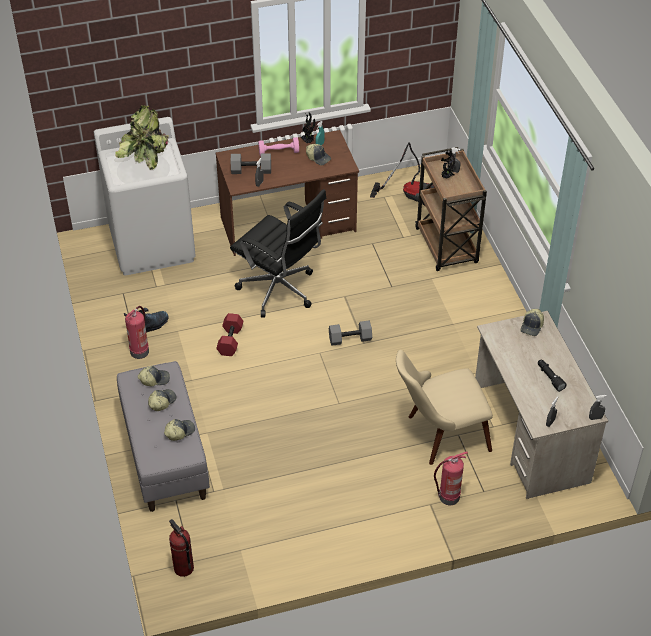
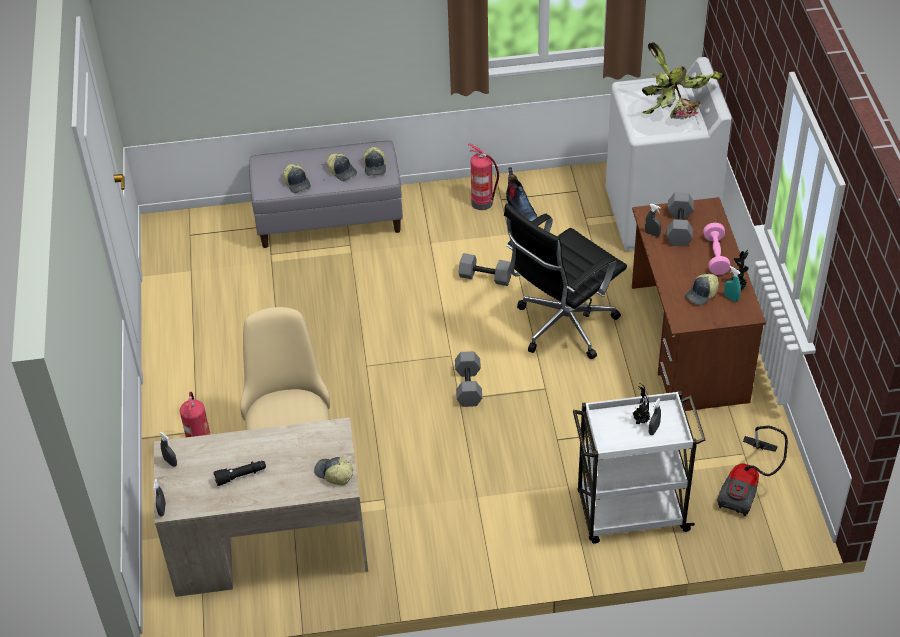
camera: 100 degrees right, 0 degrees up
fire extinguisher [169,519,194,577] -> none
red dumbbell [216,313,243,356] -> grey dumbbell [458,253,511,286]
brown cart [415,147,487,271] -> white cart [573,391,705,544]

